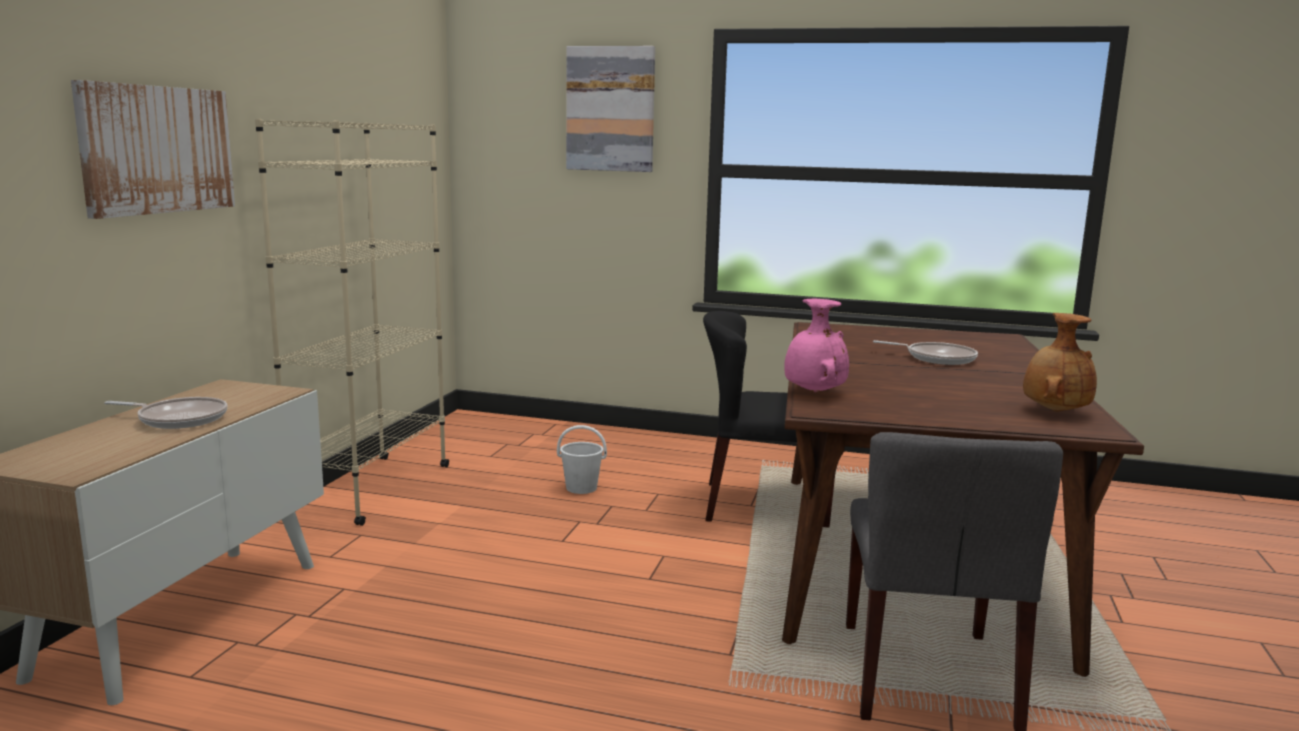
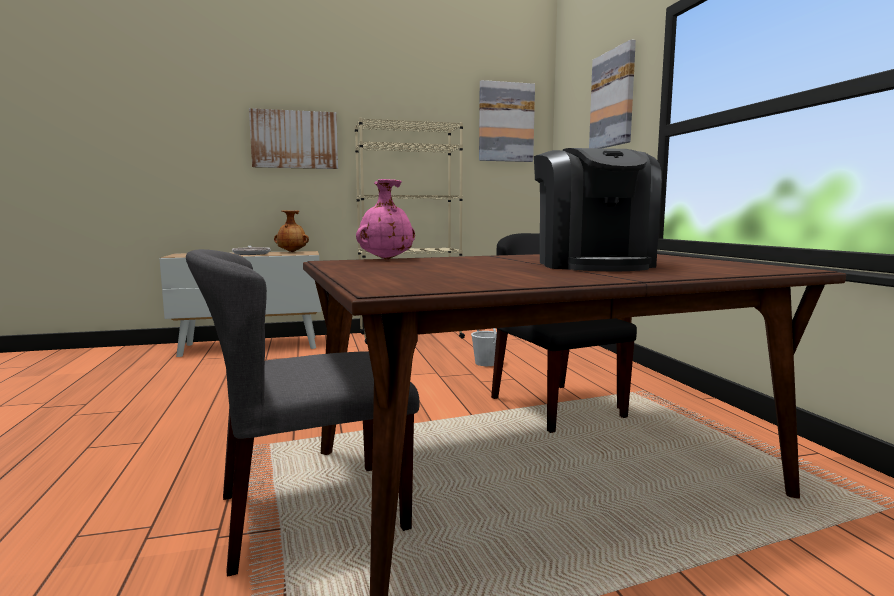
camera: 60 degrees right, 5 degrees down
frying pan [873,340,978,365] -> coffee machine [534,148,662,271]
brown vase [1023,313,1097,412] -> brown vase moved to [274,210,309,252]
none -> picture [479,80,535,162]

